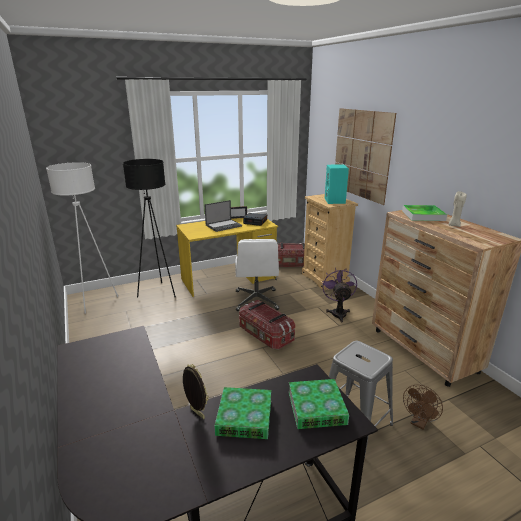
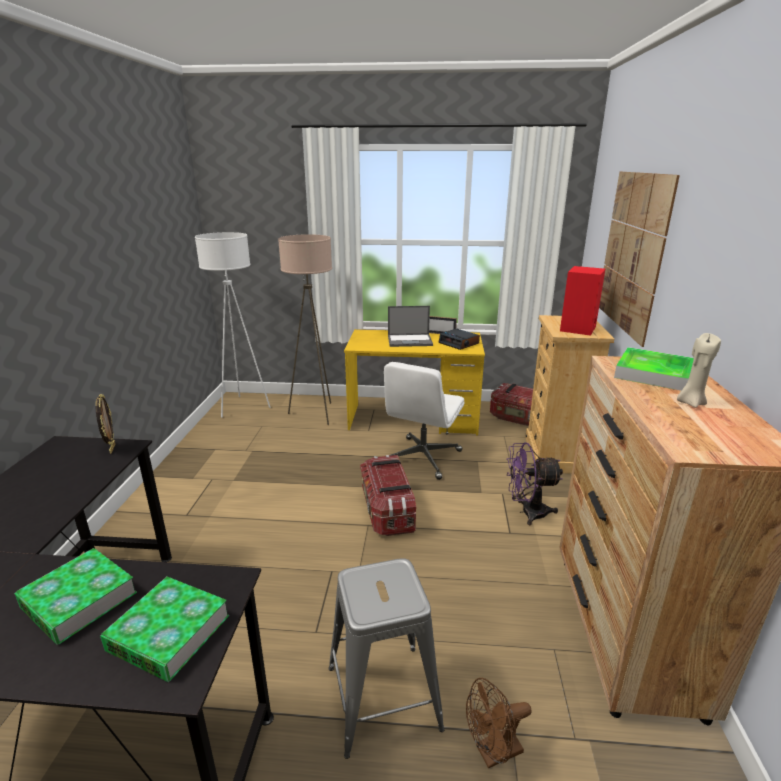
camera: 30 degrees right, 0 degrees up
black floor lamp [123,159,176,298] -> beige floor lamp [278,234,332,425]
picture frame [183,364,209,419] -> picture frame moved to [95,394,116,454]
purple fan [322,268,357,323] -> purple fan turned 120 degrees counterclockwise [507,442,563,525]
turquoise speaker [325,165,349,204] -> red speaker [560,266,605,336]

